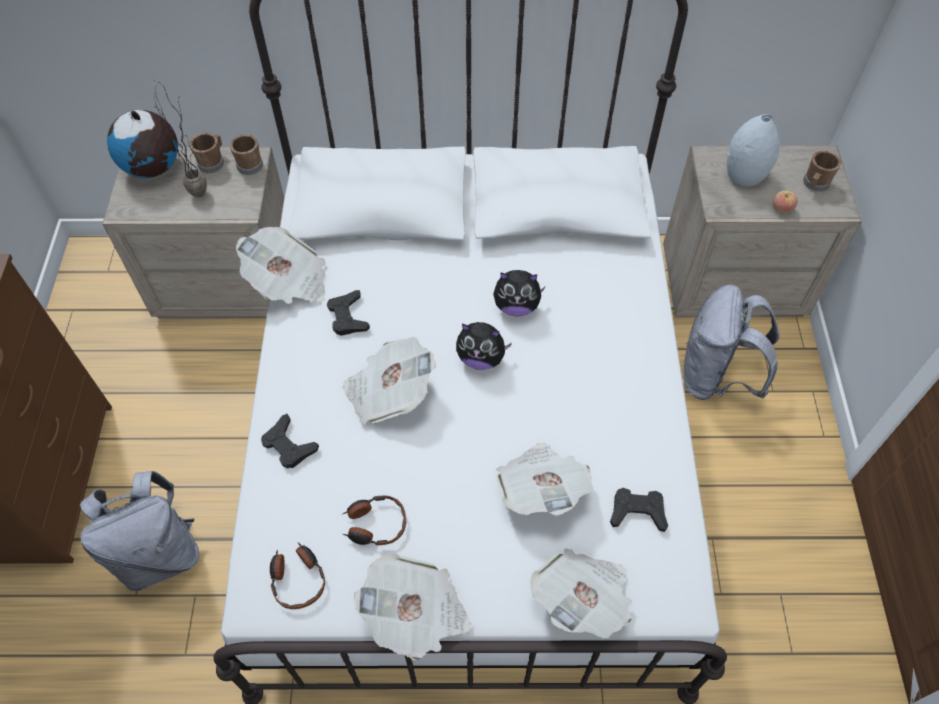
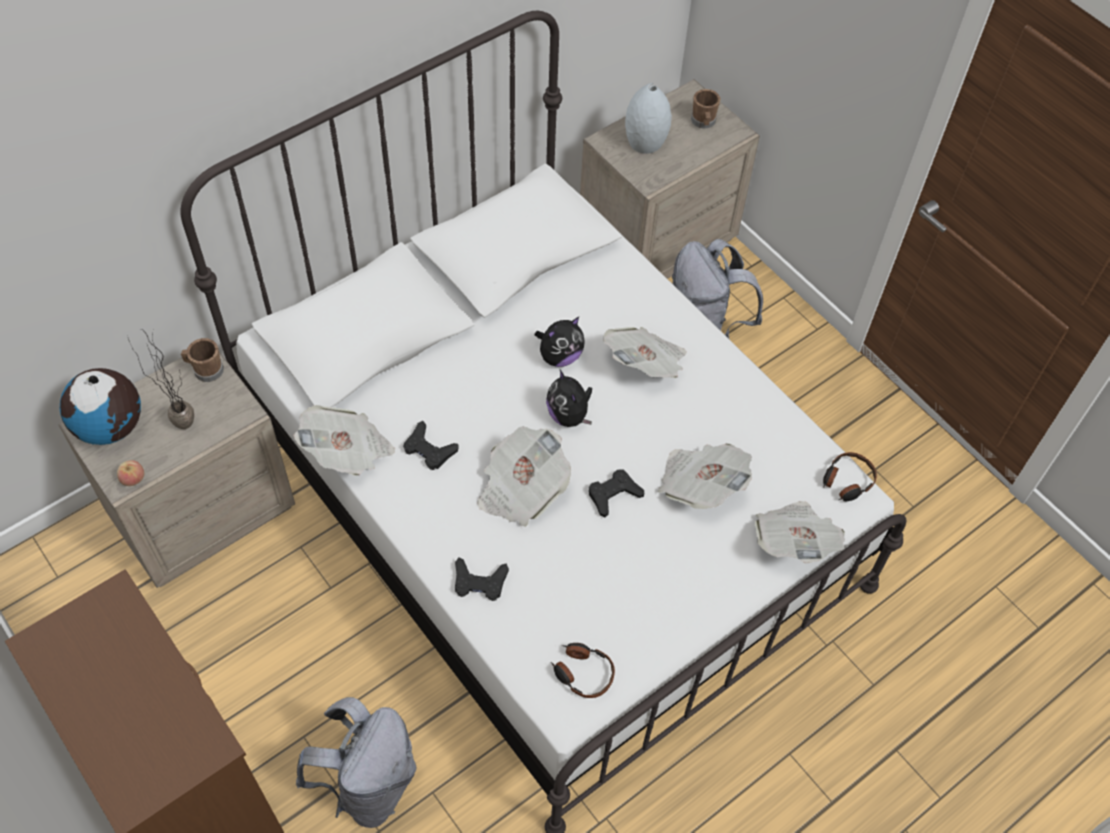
camera: 40 degrees left, 0 degrees up
brown mug [189,133,224,173] -> none
headphones [342,496,406,545] -> headphones moved to [823,452,877,501]
newspaper [354,553,471,660] -> newspaper moved to [603,327,687,378]
plush toy [456,322,512,370] -> plush toy turned 90 degrees clockwise [546,369,592,427]
black game controller [610,488,668,532] -> black game controller moved to [589,469,644,517]
apple [773,191,797,213] -> apple moved to [117,460,144,486]

